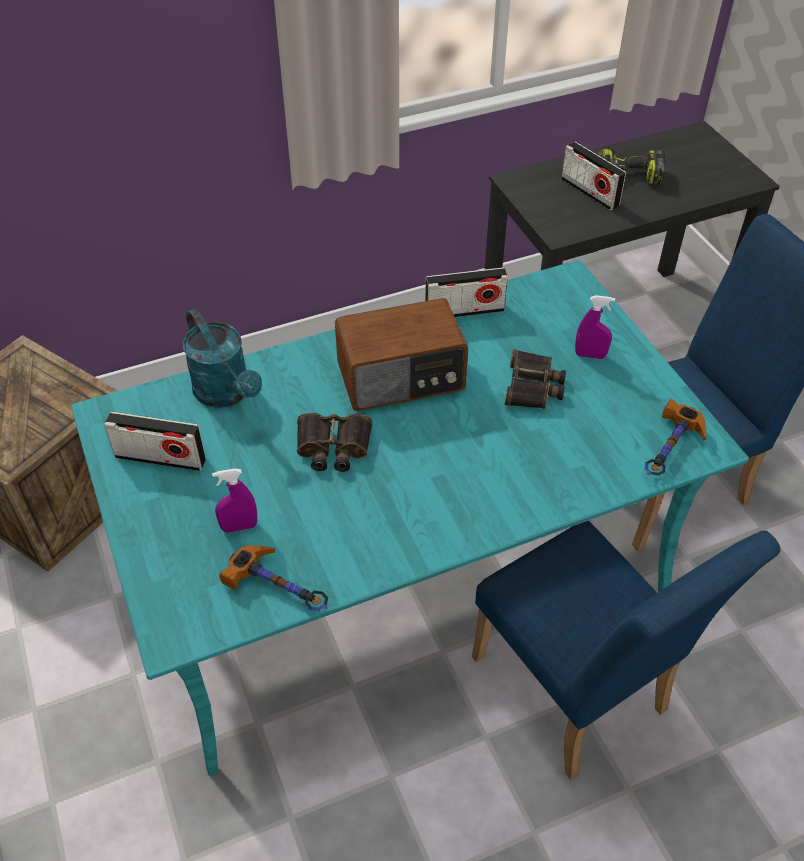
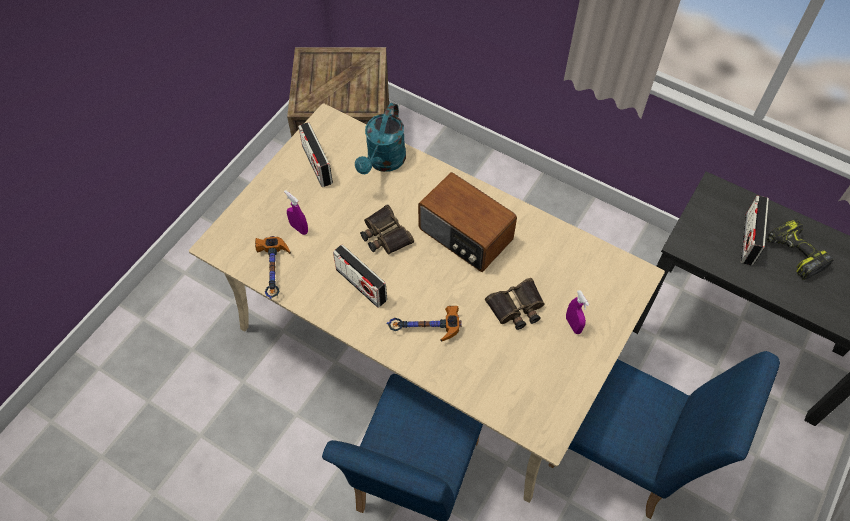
camera: 55 degrees right, 10 degrees up
turquoise dining table [71,260,749,776] -> beige dining table [189,103,665,503]
radio [425,267,508,317] -> radio moved to [333,244,387,308]
hammer [645,398,706,476] -> hammer moved to [386,306,462,341]

